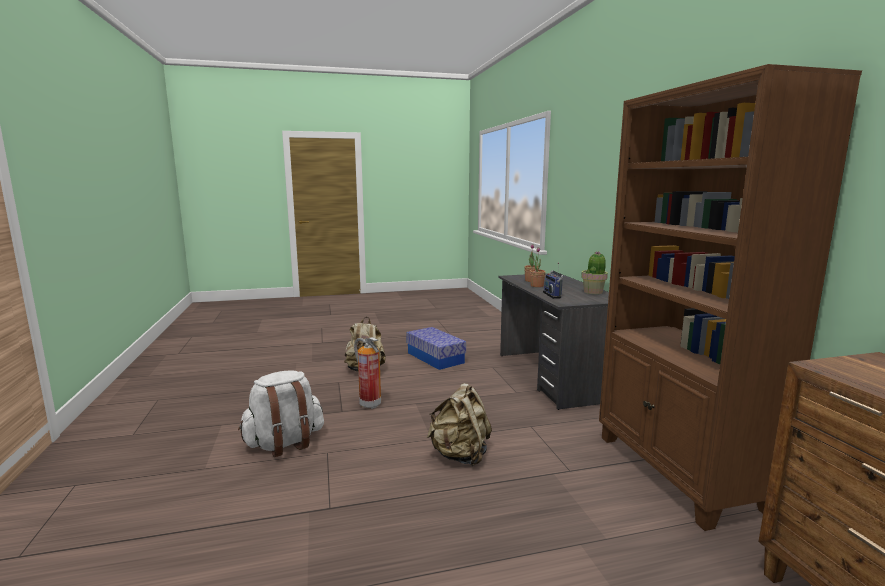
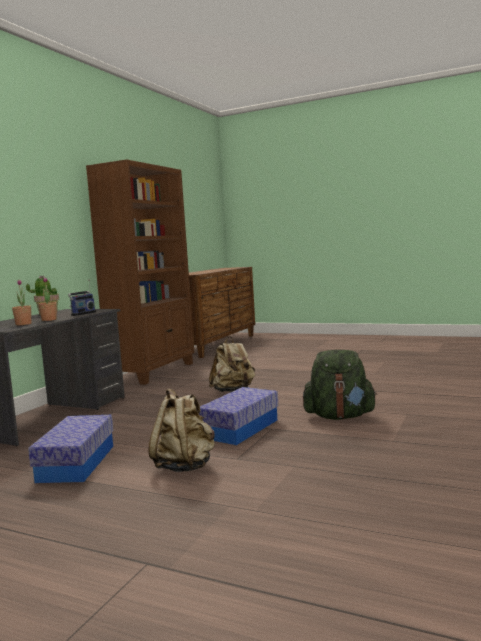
camera: 140 degrees left, 5 degrees down
white backpack [238,371,324,457] -> green backpack [303,350,377,420]
fire extinguisher [354,337,381,409] -> storage box [199,387,278,445]

